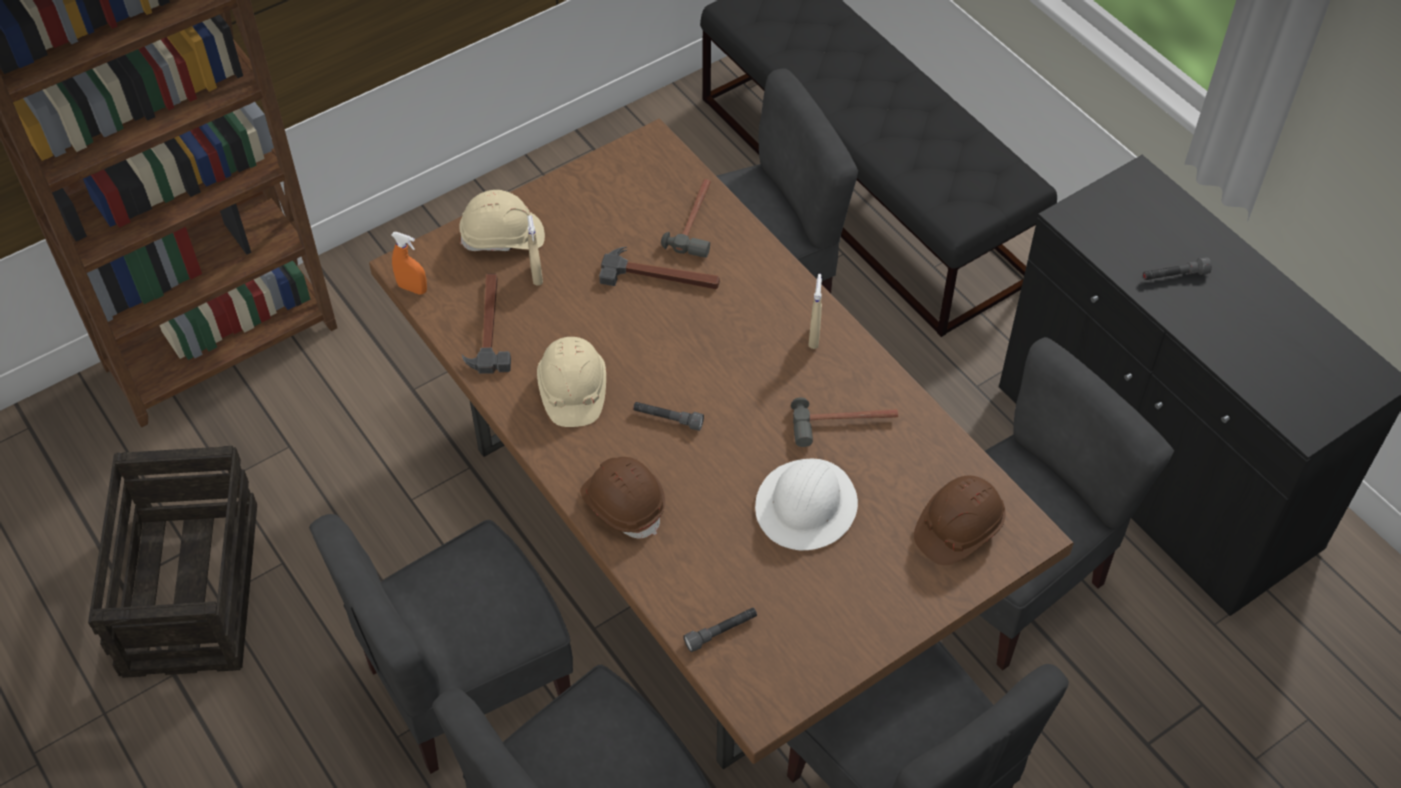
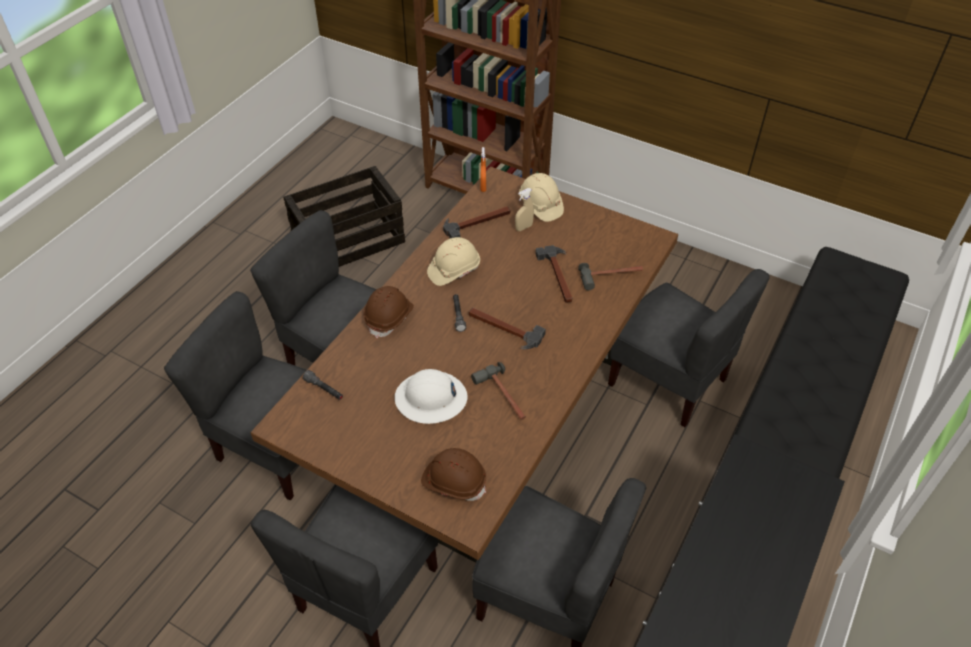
camera: 65 degrees right, 5 degrees down
beige spray bottle [808,274,822,349] -> none
grey flashlight [1143,257,1212,280] -> none
none -> hammer [469,308,546,349]

